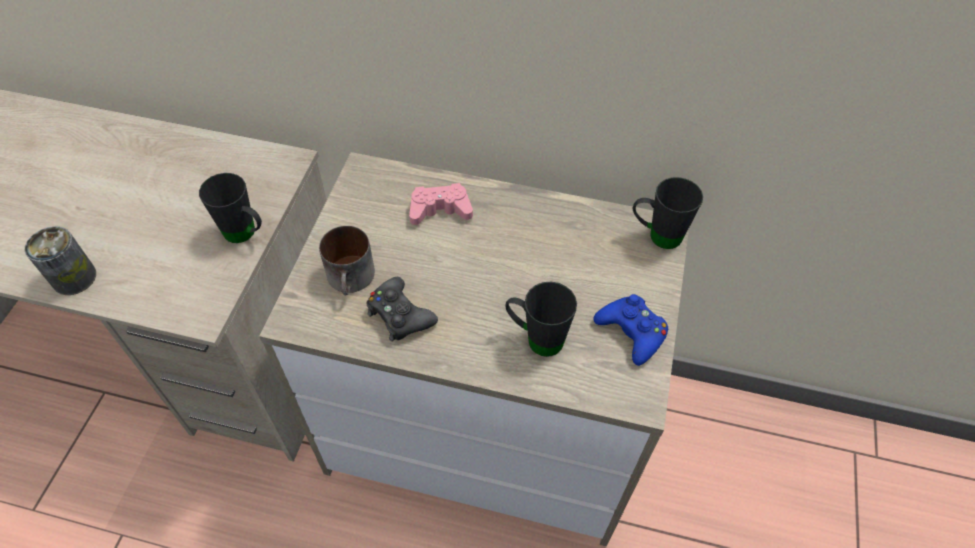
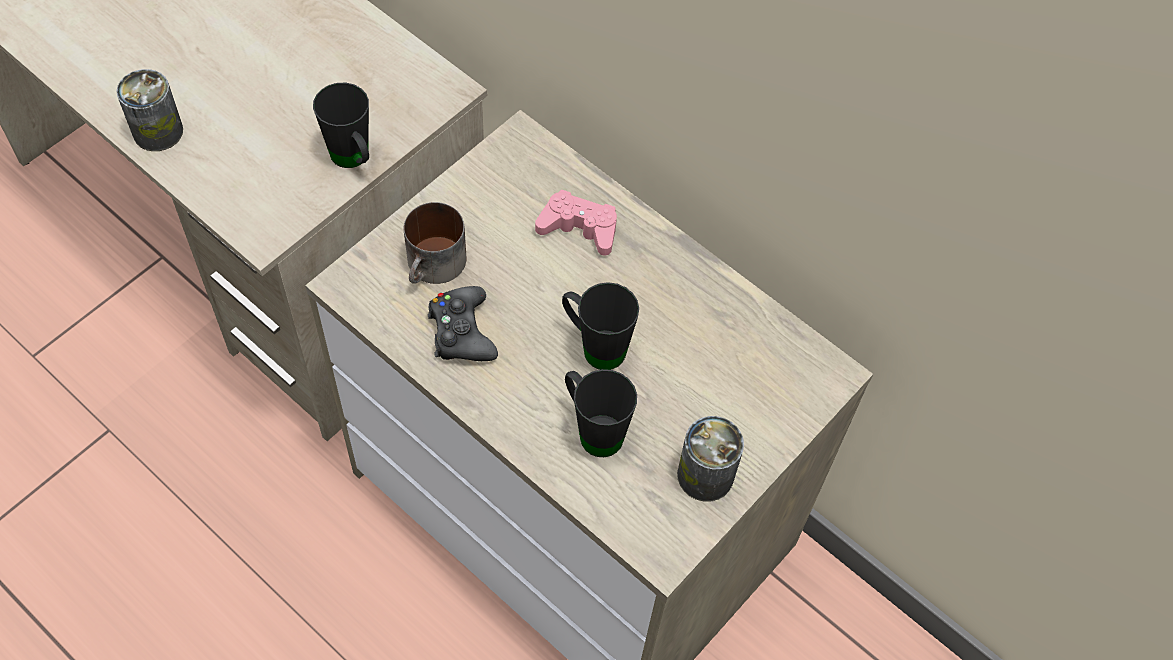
camera: 25 degrees right, 5 degrees up
blue game controller [593,294,668,366] -> can [677,416,744,501]
black mug [633,177,703,249] -> black mug moved to [562,282,639,370]

